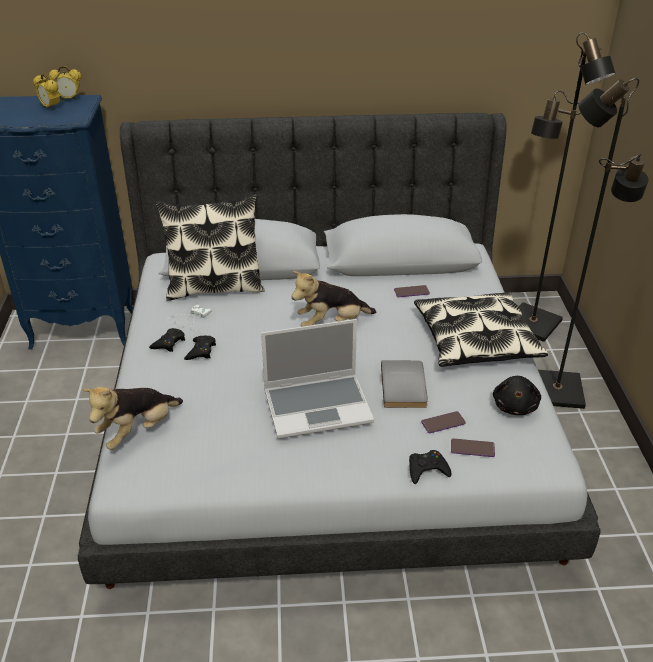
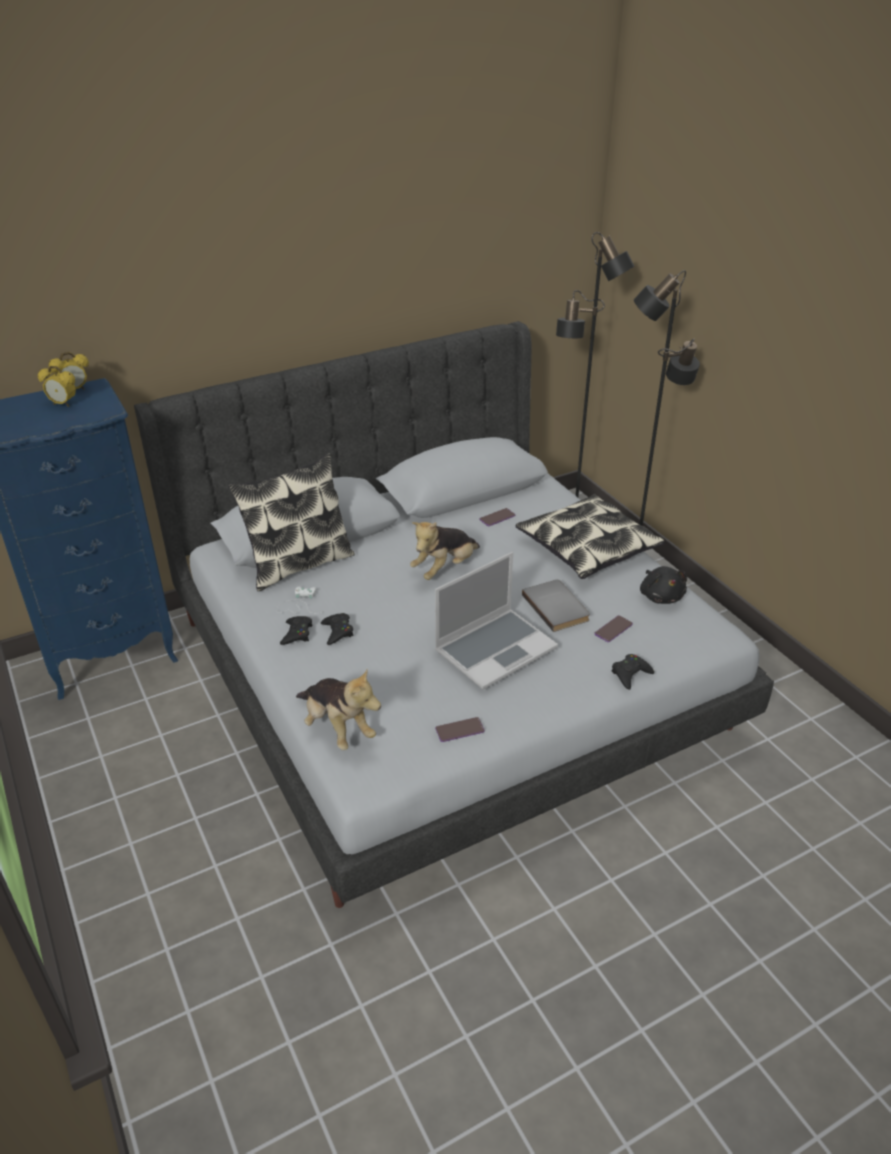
camera: 25 degrees left, 0 degrees up
plush toy [82,387,183,450] -> plush toy turned 60 degrees counterclockwise [296,669,381,750]
phone [451,439,495,457] -> phone moved to [435,717,485,742]

